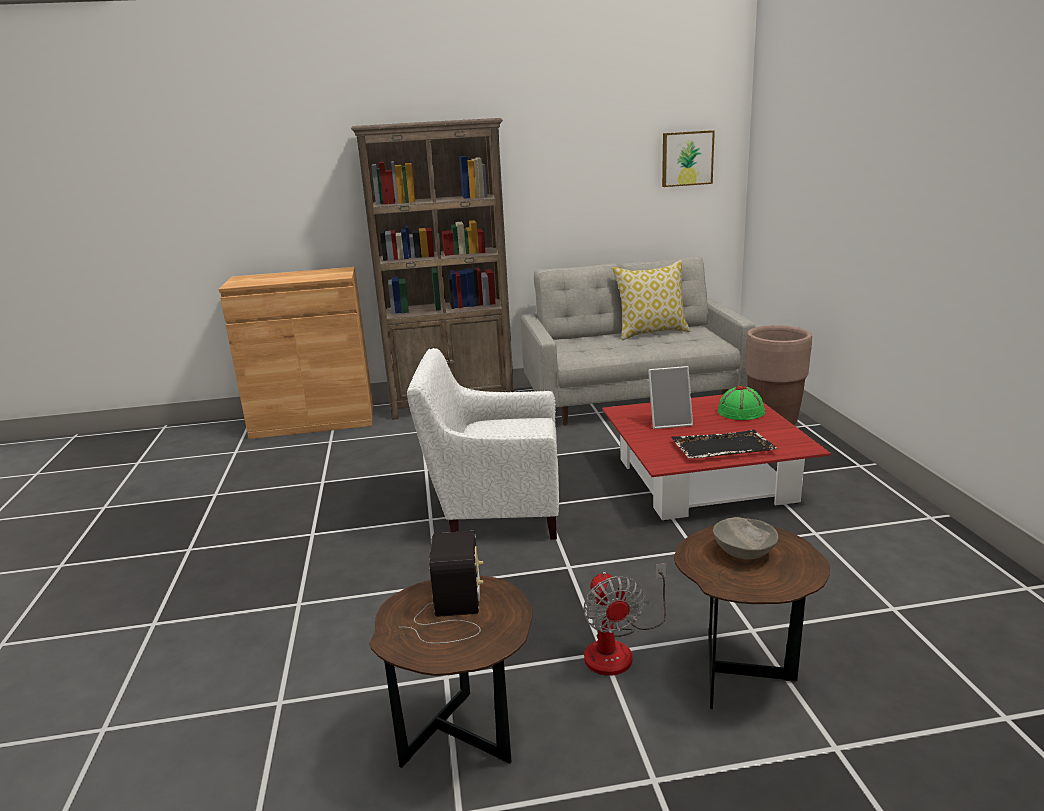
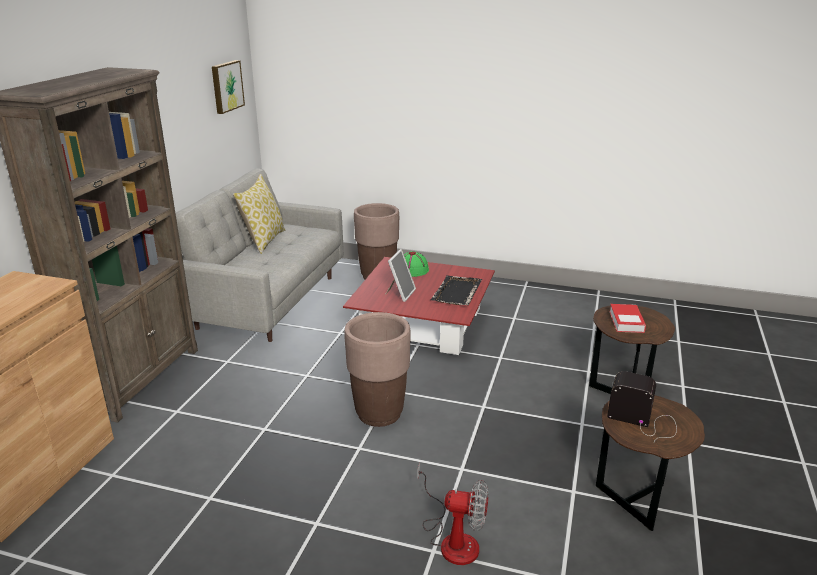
camera: 65 degrees left, 5 degrees up
white armchair [407,348,559,540] -> brown planter [344,312,411,427]
fan [583,563,666,676] -> fan moved to [417,463,488,565]
grey bowl [713,517,778,559] -> book [609,304,646,333]

